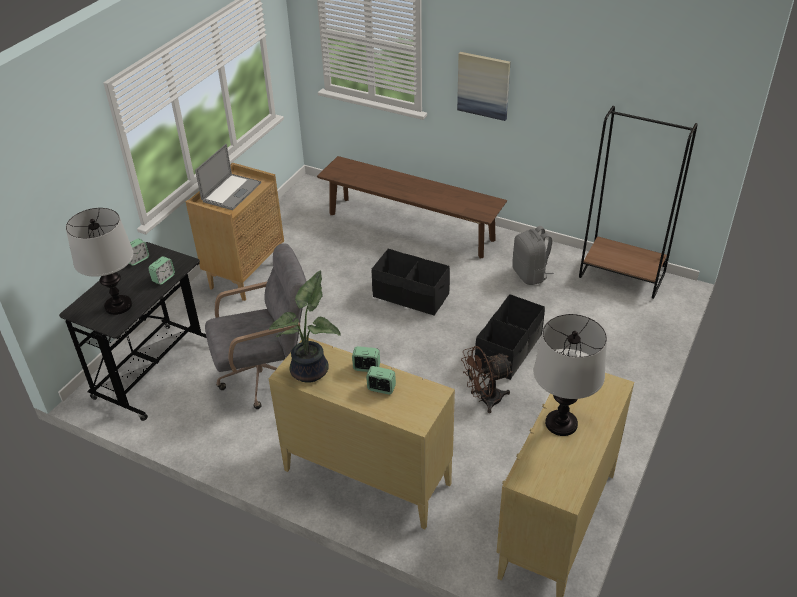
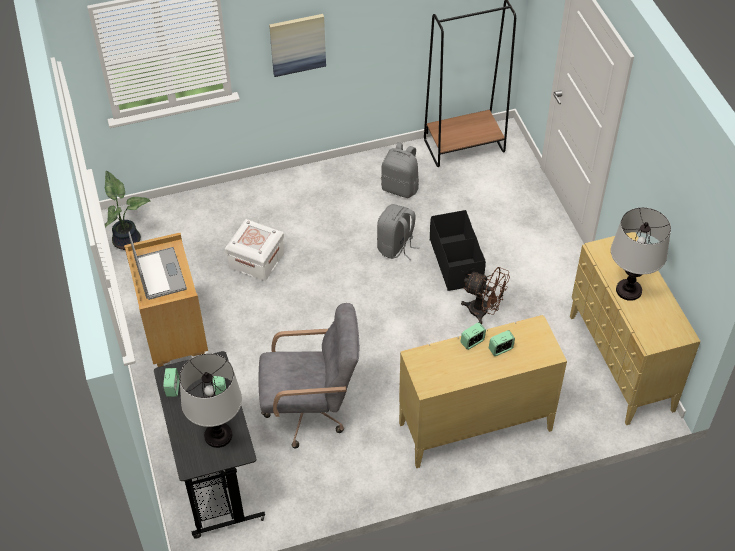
camera: 45 degrees left, 10 degrees up
grey office chair [205,243,307,409] -> grey office chair turned 60 degrees clockwise [259,303,359,449]
potted plant [269,271,341,383] -> potted plant moved to [105,171,151,250]
brown bench [317,156,507,259] -> none
black storage box [372,249,450,315] -> none
brown fan [461,346,513,413] -> brown fan turned 90 degrees counterclockwise [461,267,510,324]
none -> white storage box [225,219,284,281]
none -> grey backpack [377,204,420,260]

